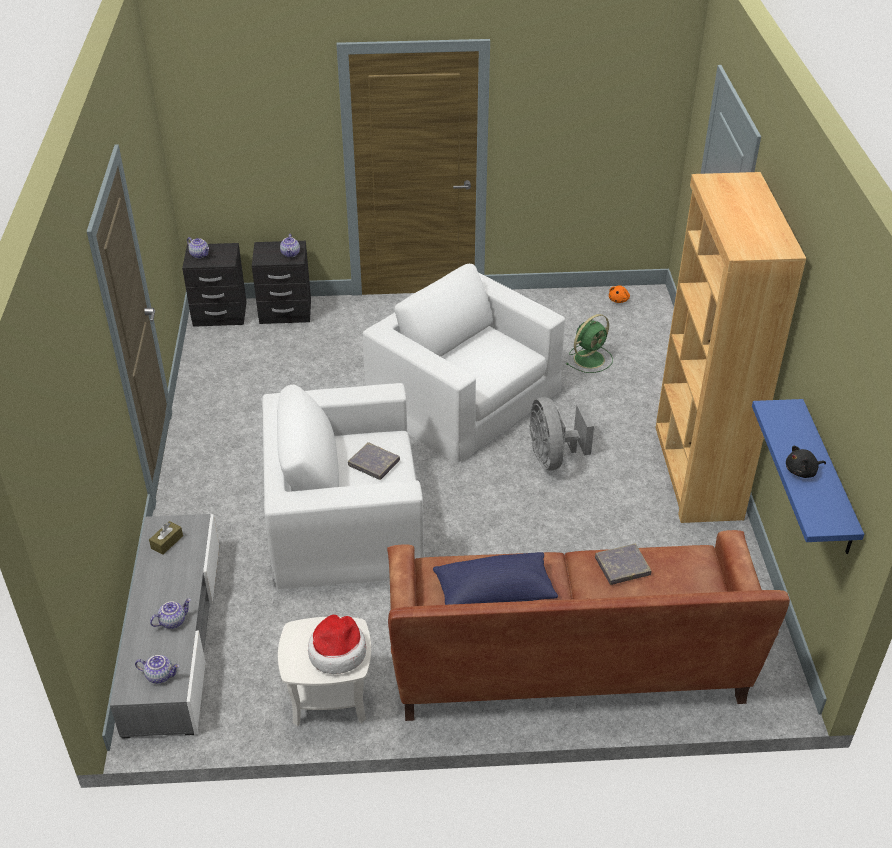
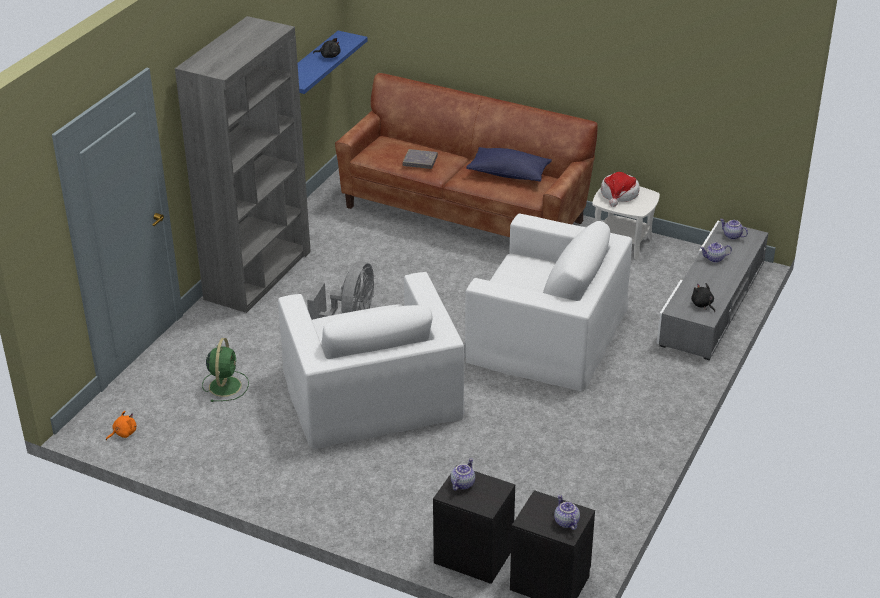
camera: 150 degrees left, 5 degrees down
brown tissue box [149,521,183,555] -> black plush toy [691,283,715,313]
grey book [348,442,400,480] -> none
green fan [566,314,613,373] -> green fan turned 105 degrees clockwise [202,338,249,402]
brown bookcase [655,172,806,523] -> grey bookcase [175,16,311,313]

